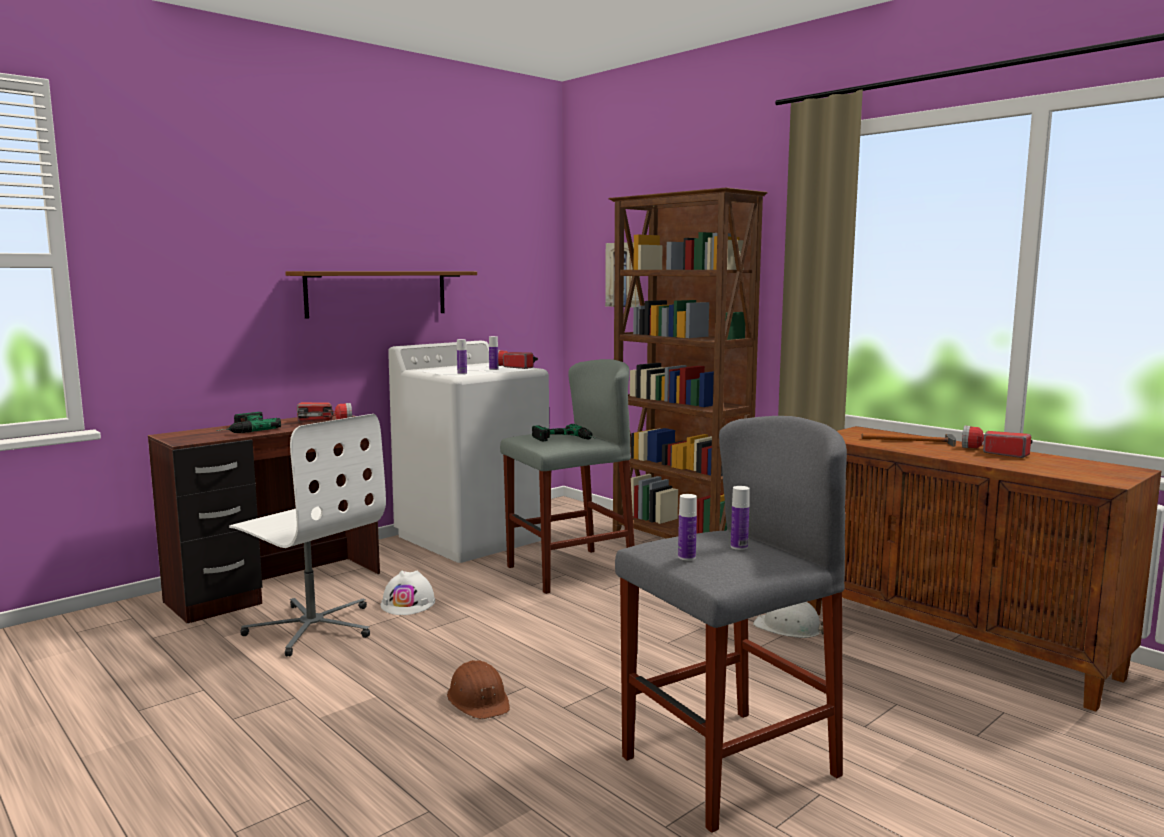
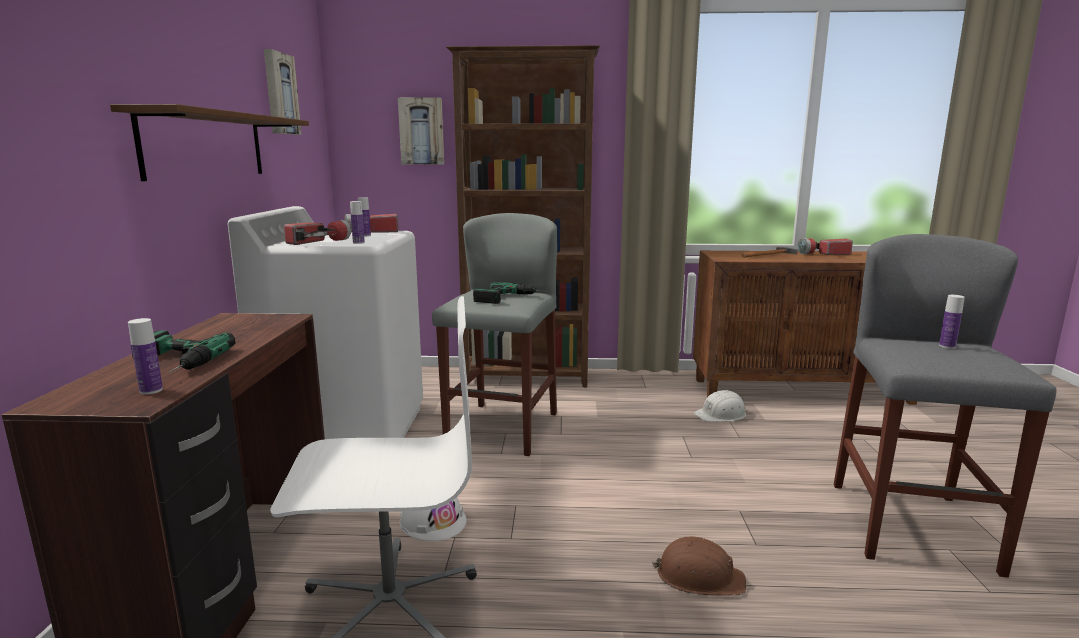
camera: 45 degrees left, 5 degrees up
flashlight [297,402,352,422] -> flashlight moved to [284,220,351,245]
bottle [678,494,697,560] -> bottle moved to [128,318,163,395]
none -> picture [264,49,302,135]

